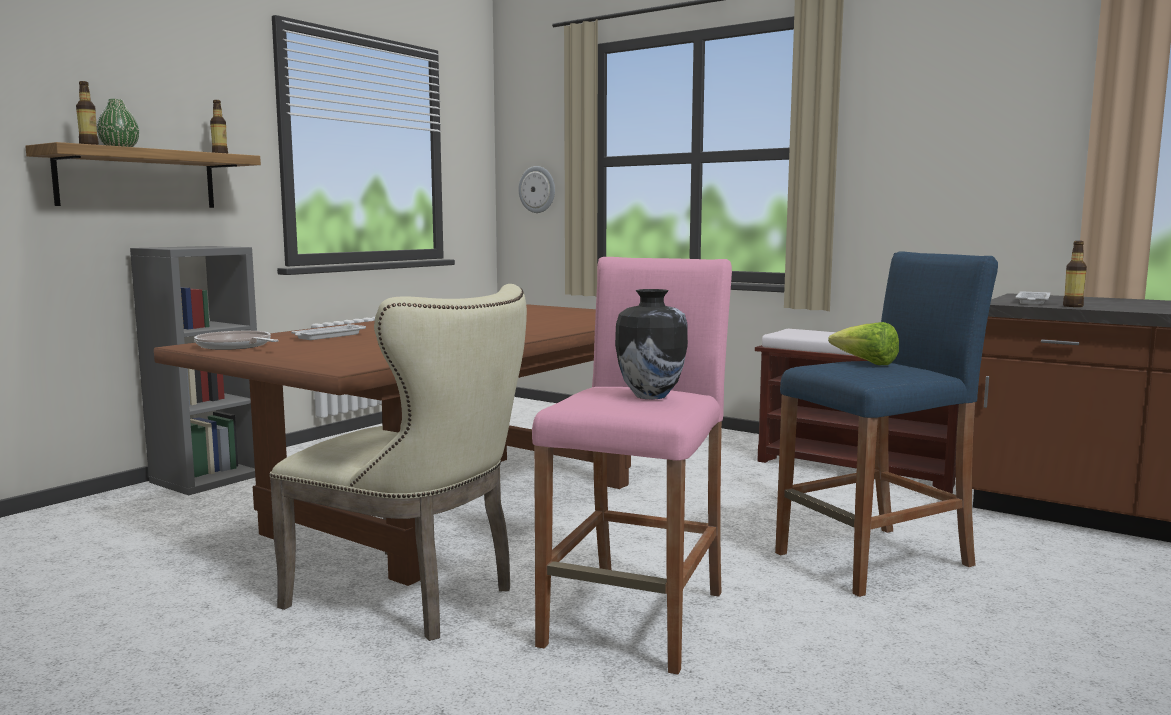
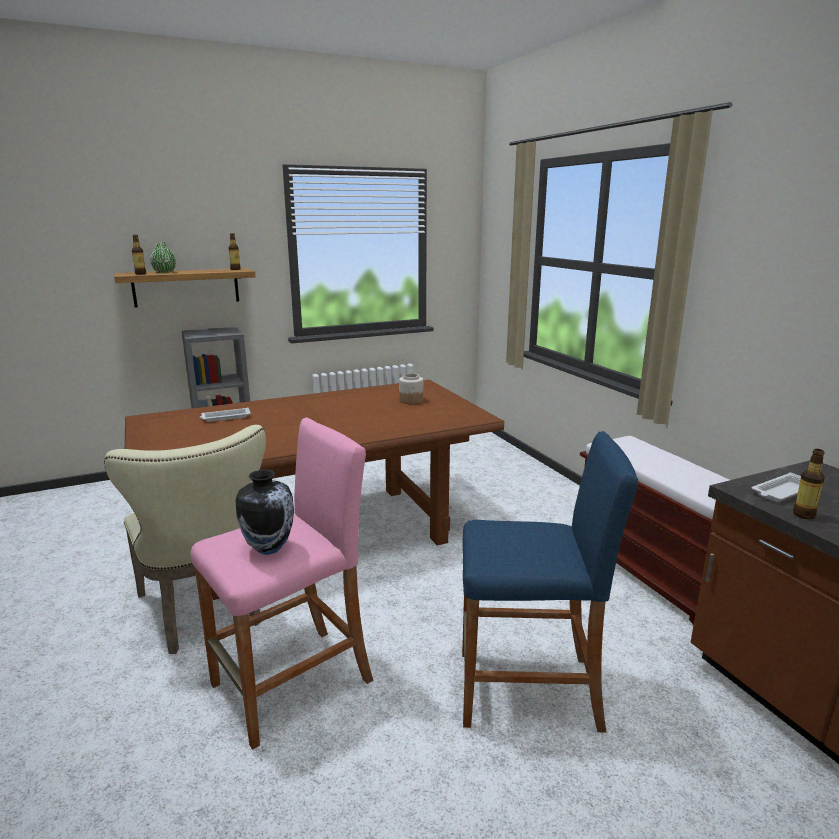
camera: 30 degrees right, 10 degrees up
frying pan [194,331,278,350] -> none
wall clock [518,166,555,213] -> none
lettuce [828,322,899,365] -> none
none -> jar [399,373,423,404]

